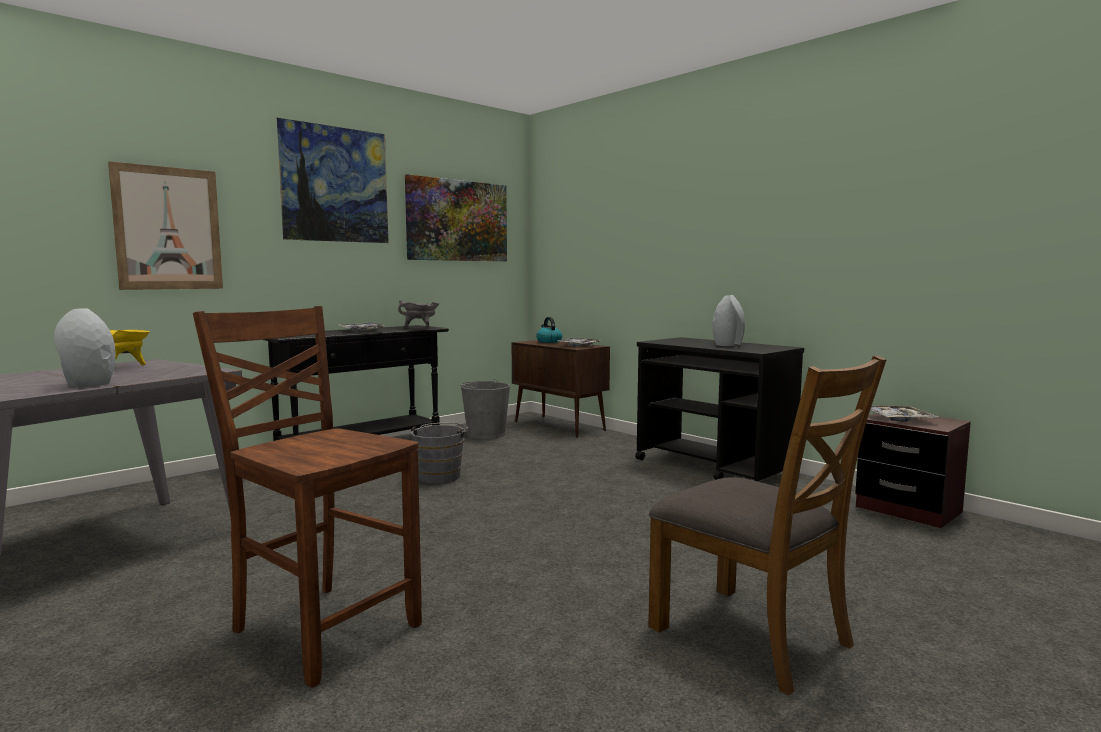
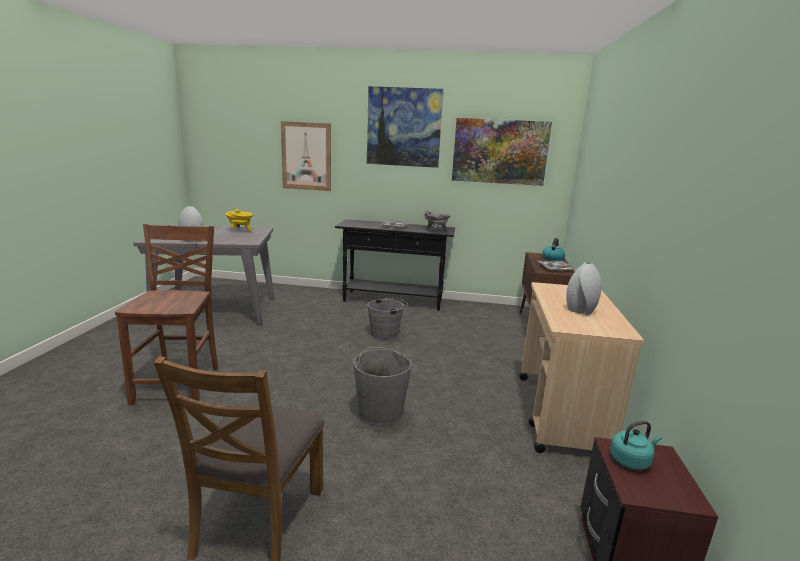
camera: 50 degrees right, 10 degrees up
grey bucket [460,379,510,439] -> grey bucket moved to [353,347,412,427]
black cart [635,337,804,483] -> beige cart [519,282,644,453]
tray [870,406,938,422] -> turquoise kettle [610,421,662,470]

